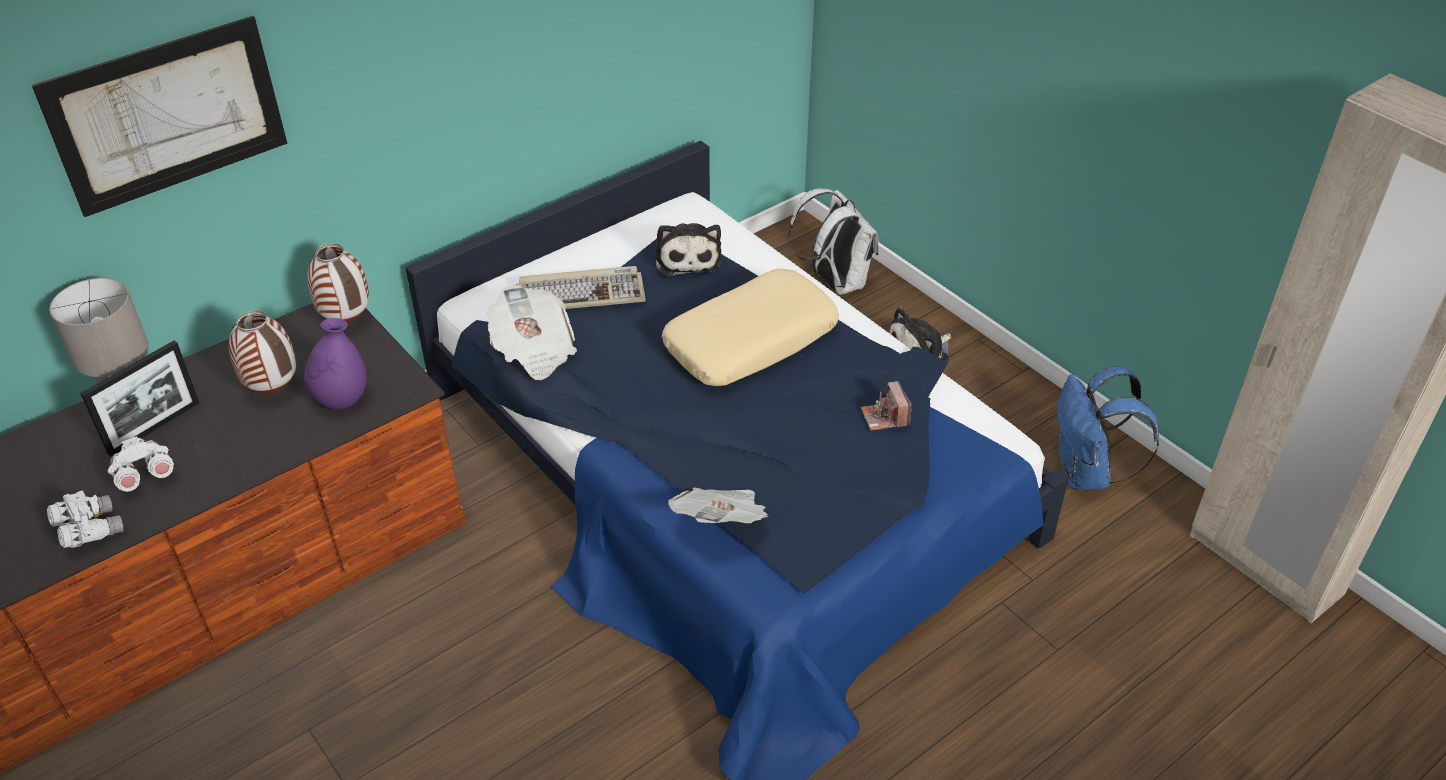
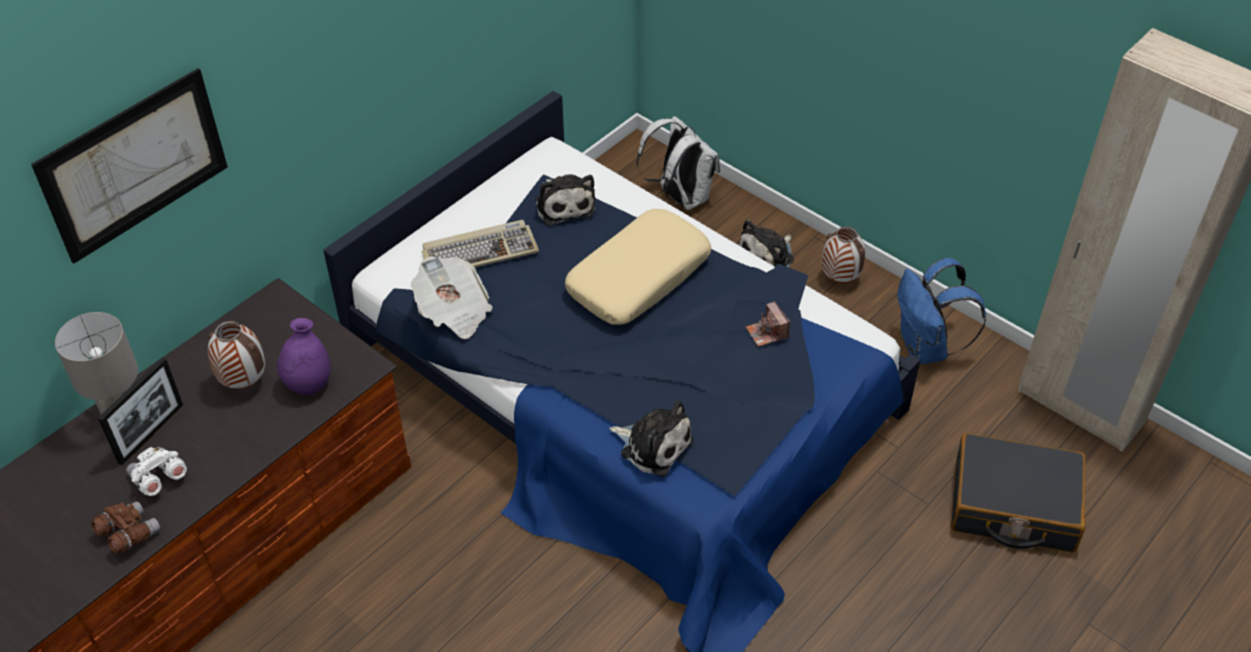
camera: 10 degrees left, 5 degrees up
white binoculars [47,490,123,548] -> brown binoculars [91,501,160,554]
vase [307,243,369,323] -> vase moved to [822,226,865,283]
newspaper [668,488,768,523] -> plush toy [609,400,694,477]
none -> black suitcase [951,433,1086,552]

